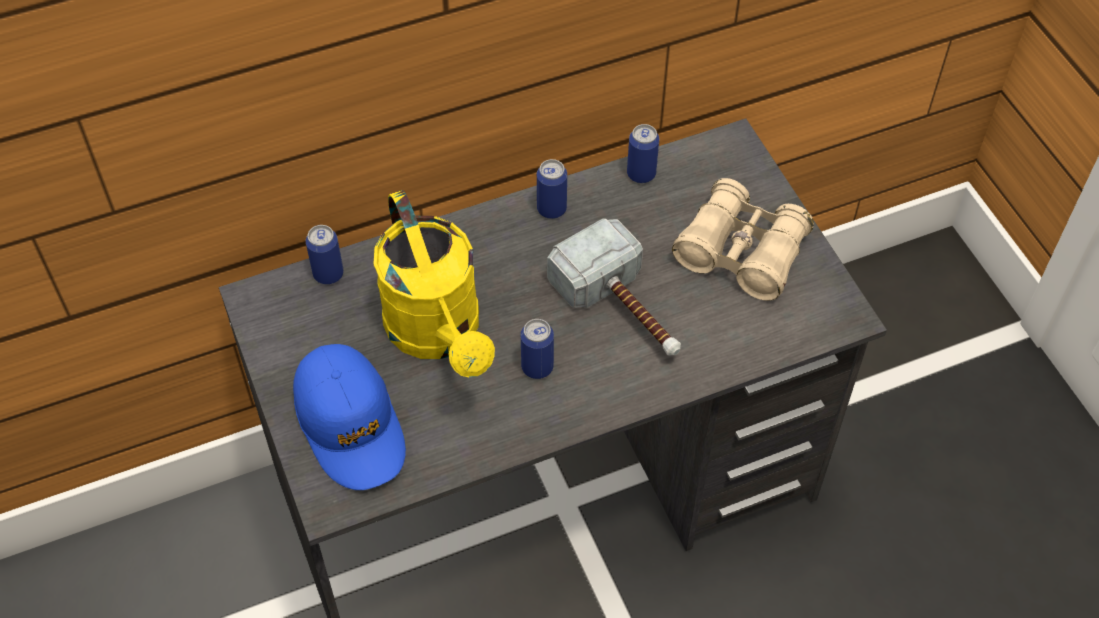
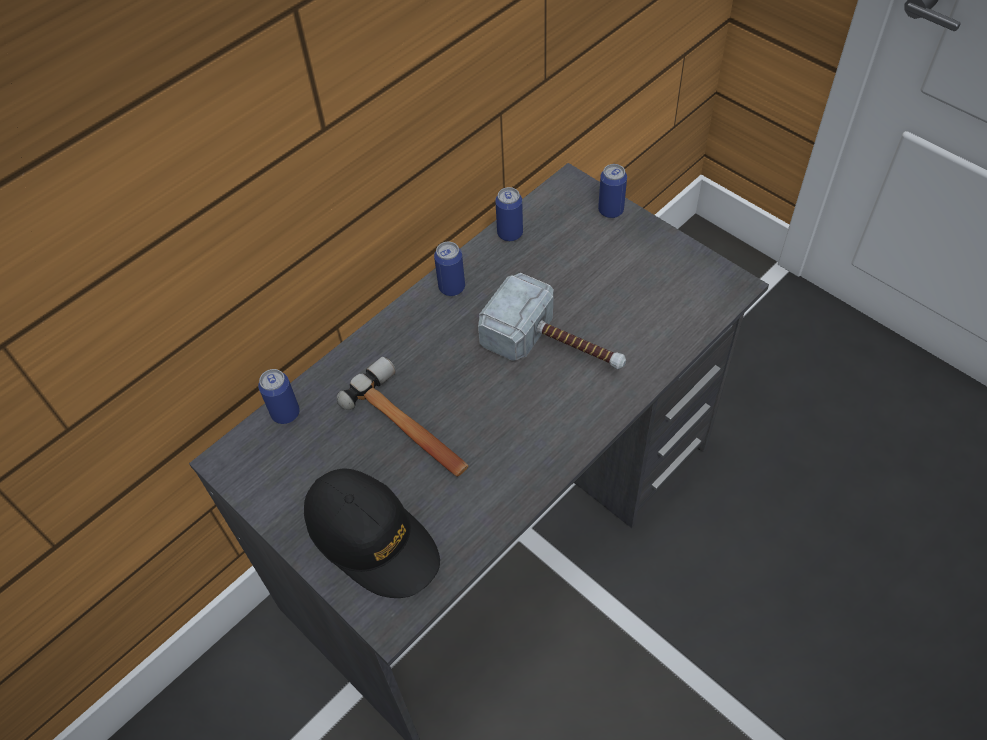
camera: 20 degrees left, 0 degrees up
blue cap [293,344,406,490] -> black cap [304,469,440,598]
yellow watering can [373,190,495,377] -> hammer [336,357,468,477]
can [521,319,554,379] -> can moved to [598,164,627,218]
beige binoculars [672,178,814,301] -> none

